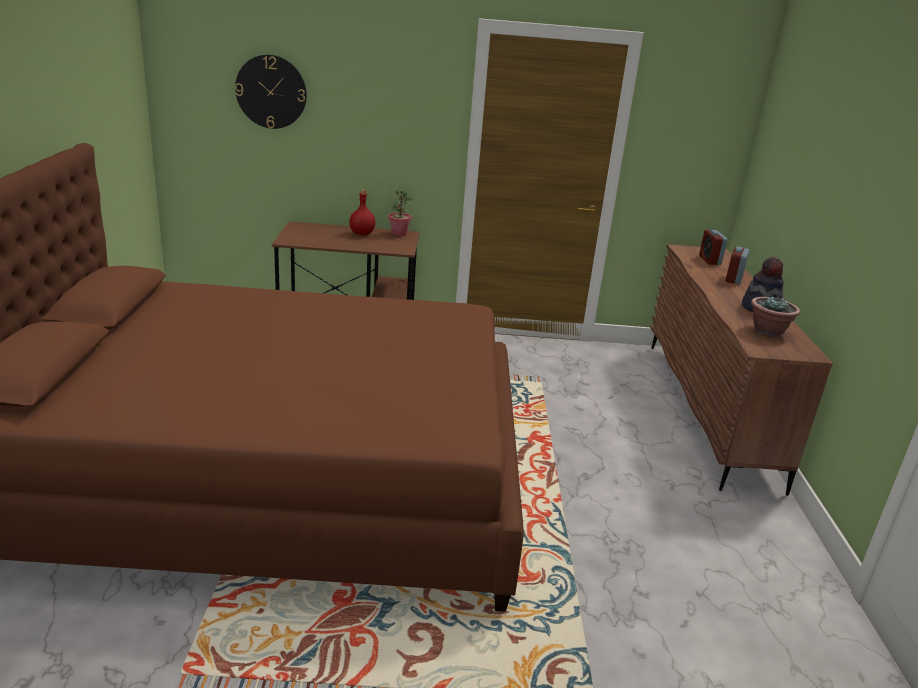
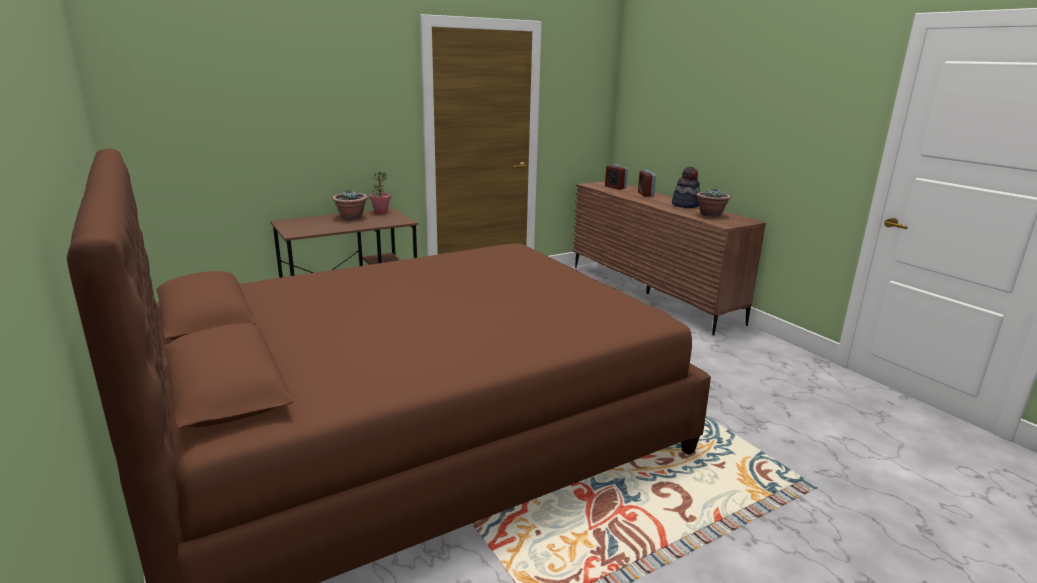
camera: 30 degrees left, 5 degrees down
wall clock [235,55,307,129] -> none
red bottle [349,189,376,235] -> potted plant [333,190,368,220]

